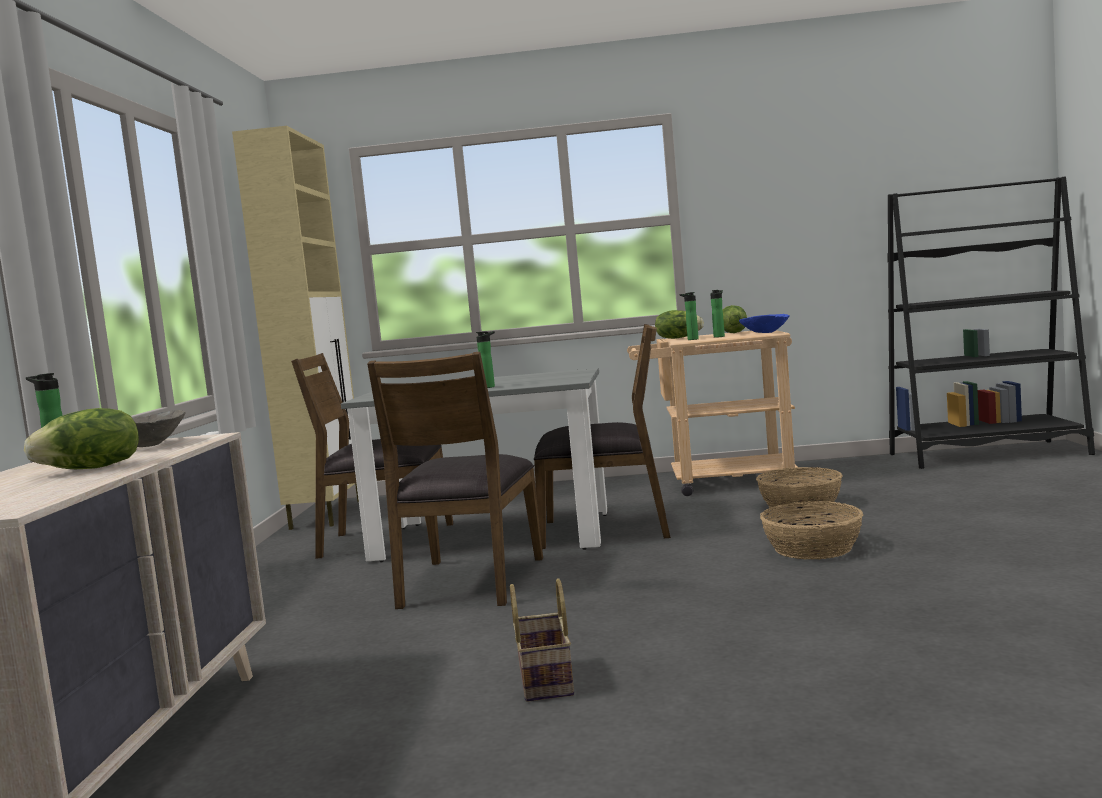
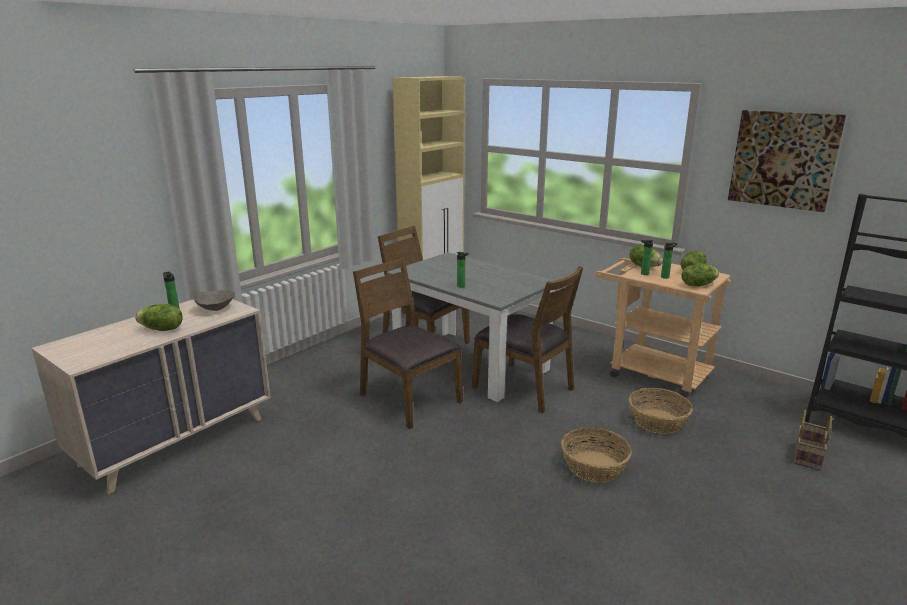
camera: 35 degrees right, 15 degrees up
brown chair [367,352,543,609] -> brown chair turned 90 degrees clockwise [353,258,463,429]
basket [510,578,574,702] -> basket moved to [794,410,832,471]
blue bowl [739,314,790,333] -> lettuce [681,263,719,287]
none -> picture [728,110,846,212]

